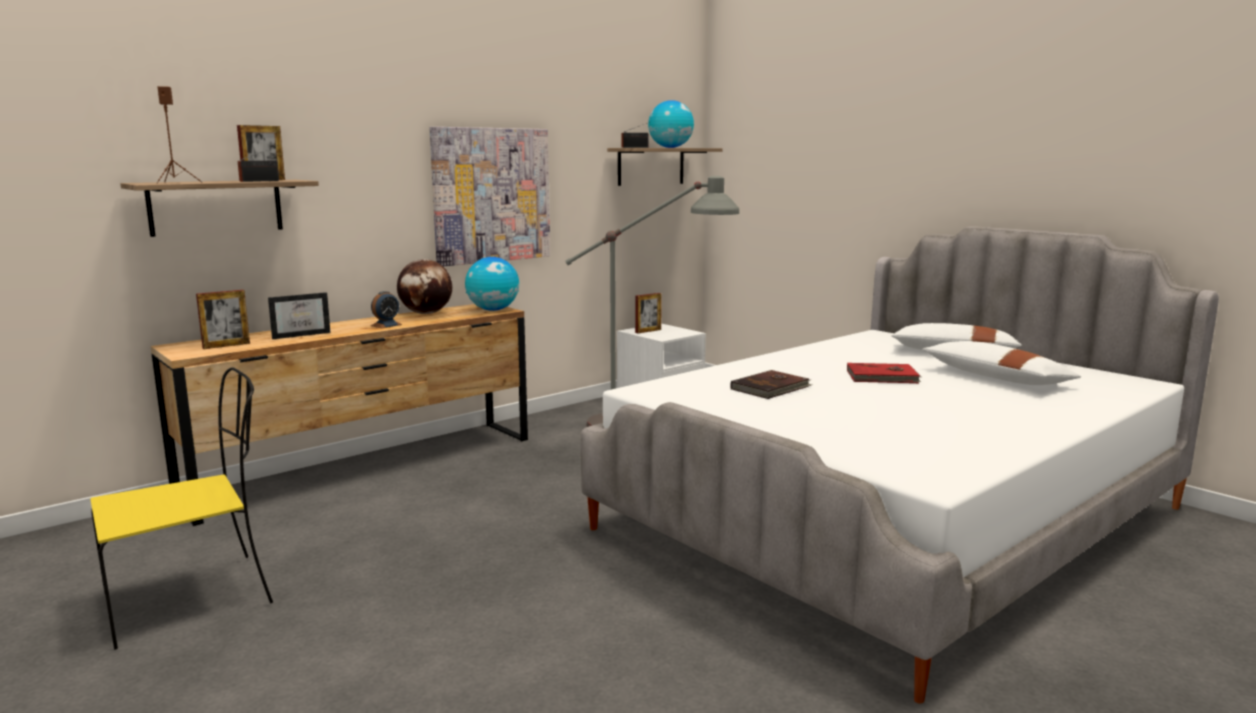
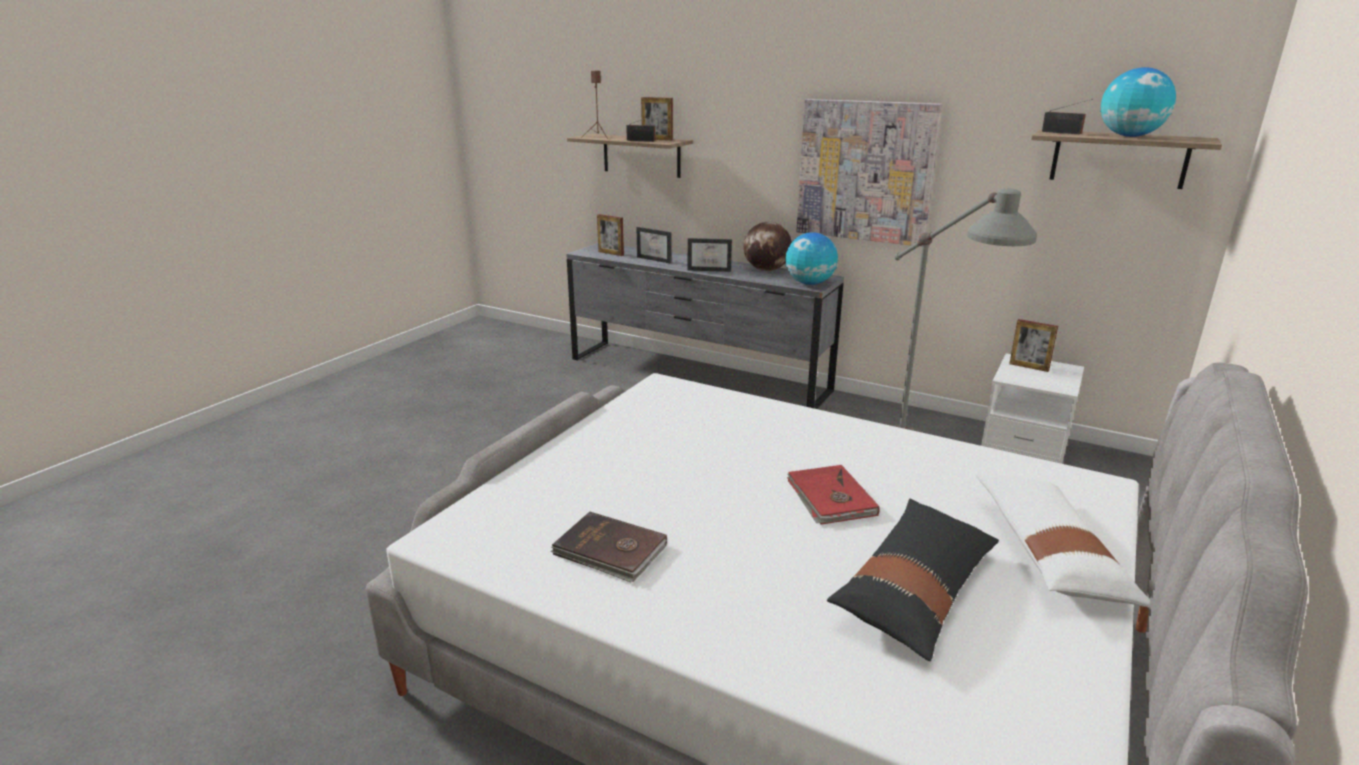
camera: 70 degrees right, 10 degrees up
yellow chair [90,367,273,649] -> none
brown dresser [151,304,528,526] -> grey dresser [566,243,844,409]
alarm clock [371,291,402,329] -> picture frame [688,238,732,272]
brown book [730,370,813,399] -> brown book moved to [551,511,667,582]
white pillow [922,341,1081,385] -> black pillow [827,499,999,661]

